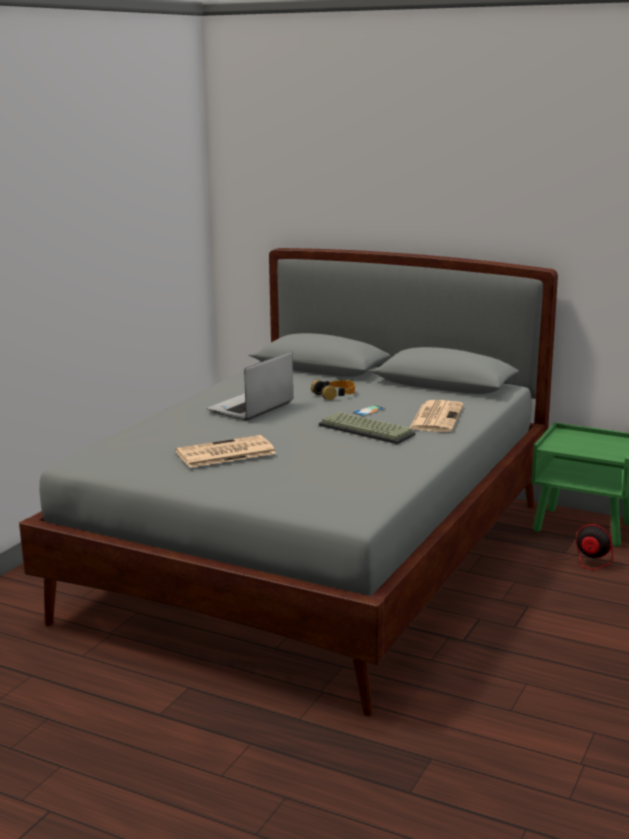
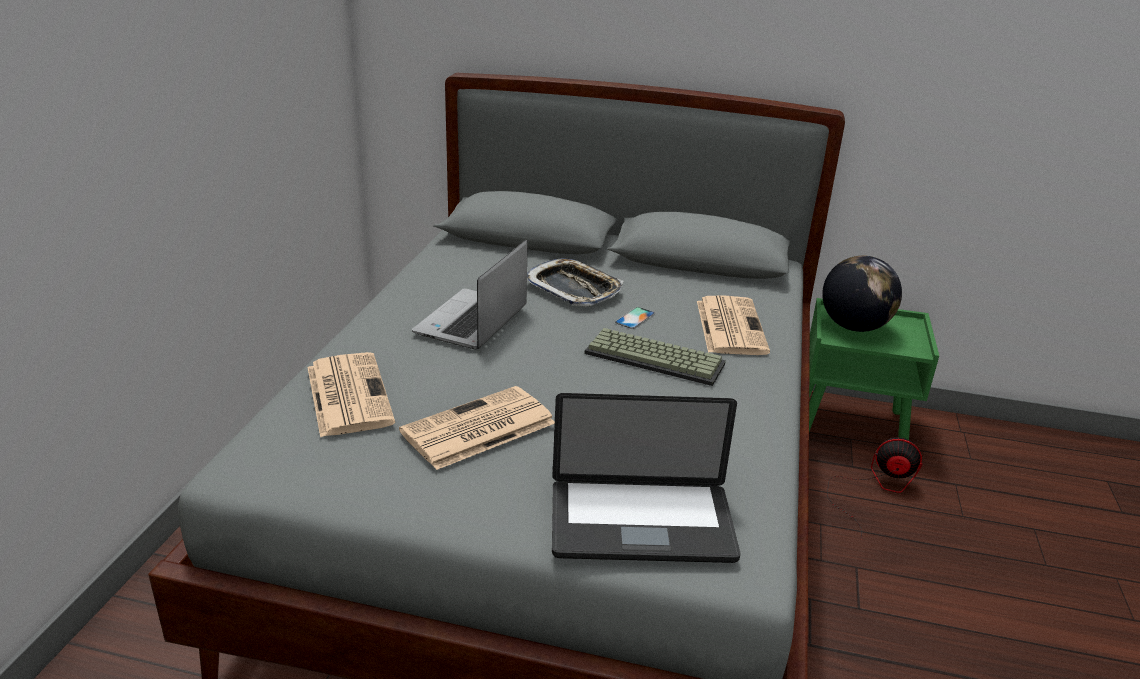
camera: 15 degrees left, 10 degrees up
headphones [311,380,355,400] -> tray [527,258,623,306]
none -> newspaper [307,352,395,438]
none -> laptop [552,393,741,563]
none -> globe [822,256,902,332]

